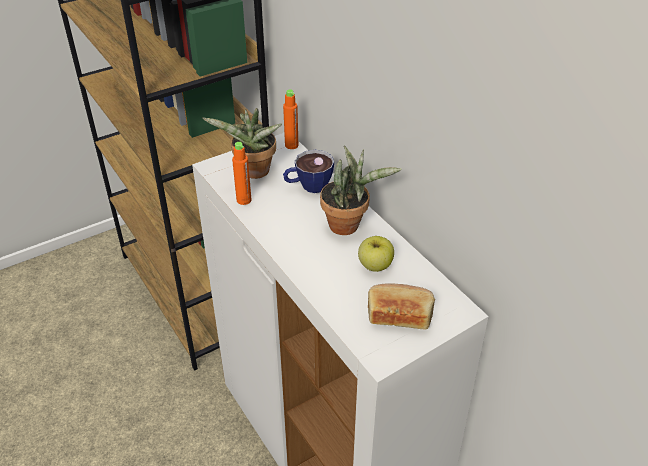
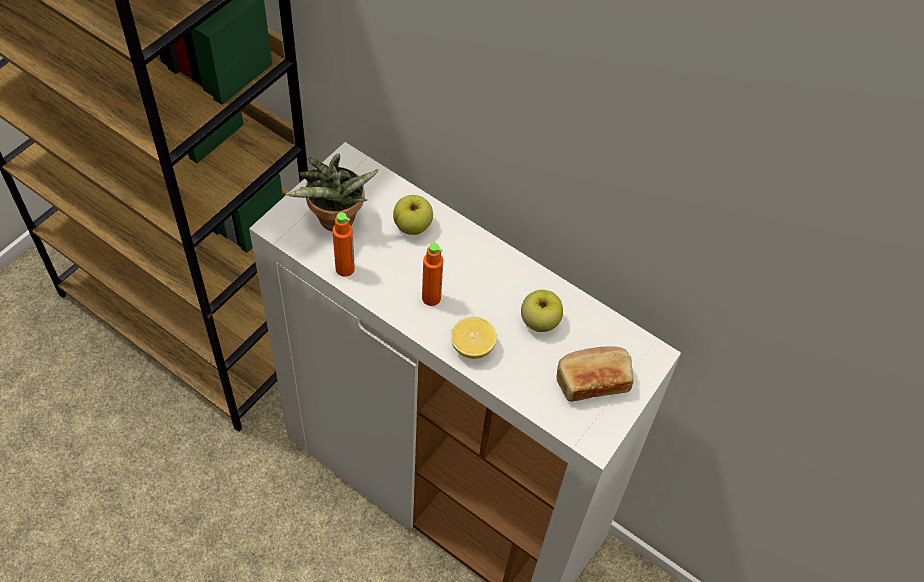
camera: 25 degrees left, 15 degrees up
orange bottle [283,89,298,149] -> orange bottle moved to [422,243,443,306]
cup [283,150,334,193] -> apple [393,195,433,235]
potted plant [320,145,402,235] -> none
none -> lemon [451,316,497,359]

